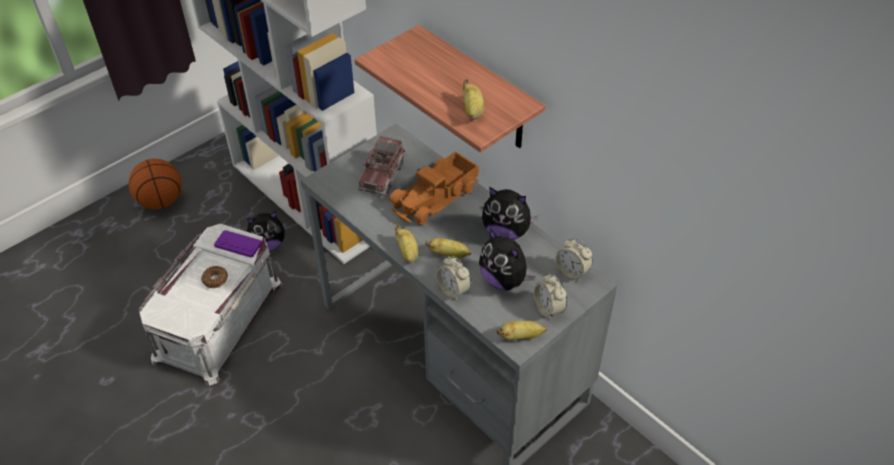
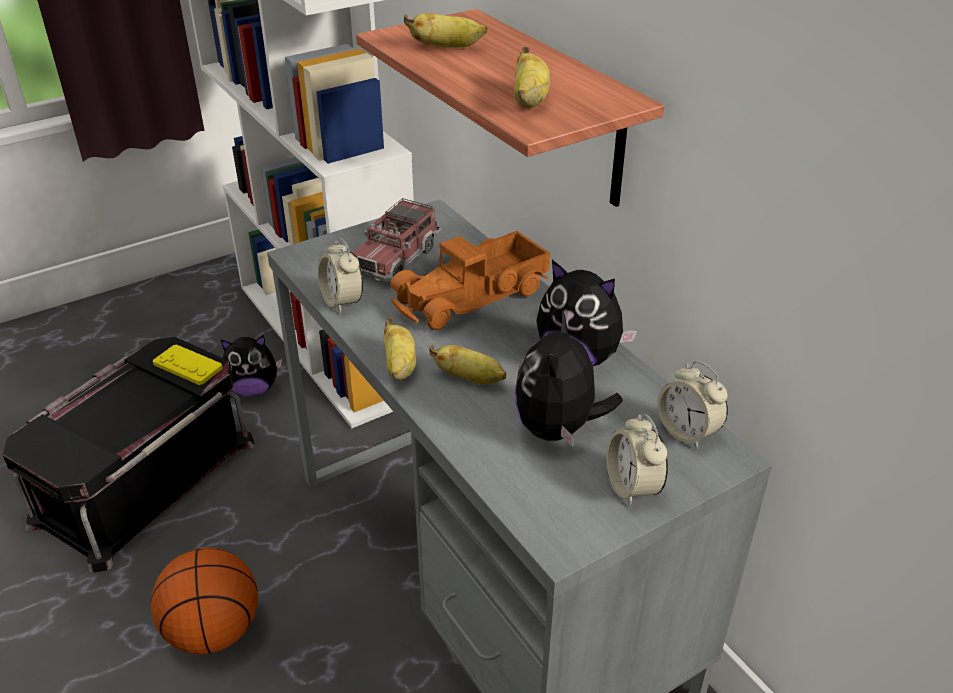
camera: 10 degrees right, 10 degrees down
basketball [129,159,182,209] -> basketball moved to [151,548,258,654]
white storage box [139,224,283,386] -> black storage box [3,337,255,573]
donut [201,266,228,288] -> none
purple game controller [214,230,262,257] -> yellow game controller [153,344,223,385]
alarm clock [436,256,471,301] -> alarm clock moved to [318,238,363,313]
plush toy [479,229,535,290] -> plush toy turned 45 degrees clockwise [514,310,623,447]
banana [497,321,547,340] -> banana moved to [404,13,488,48]

